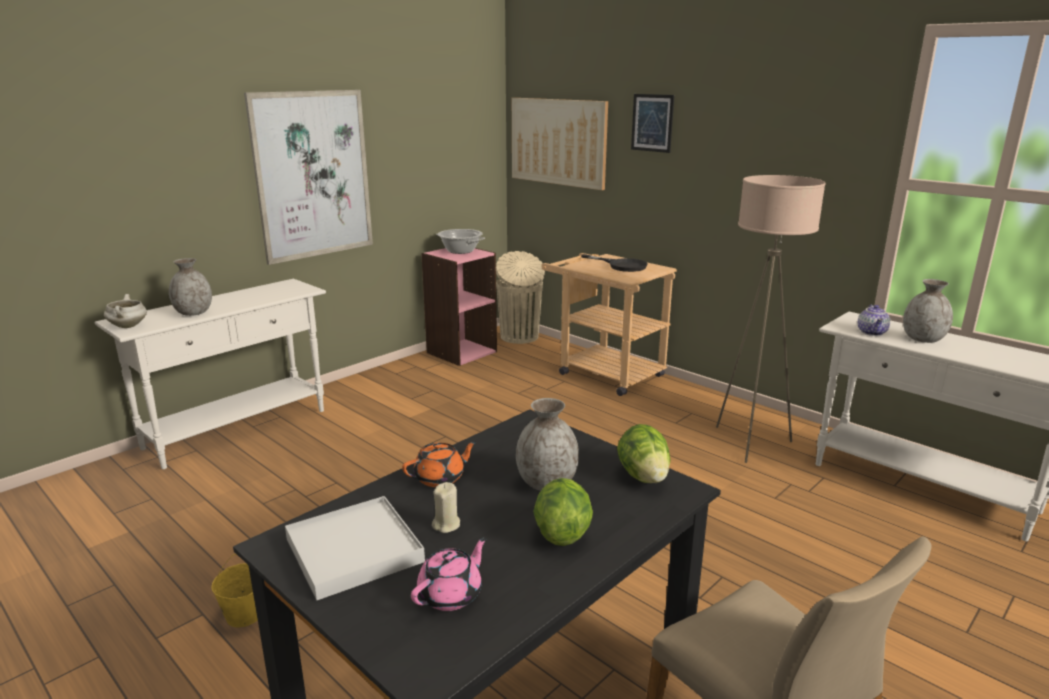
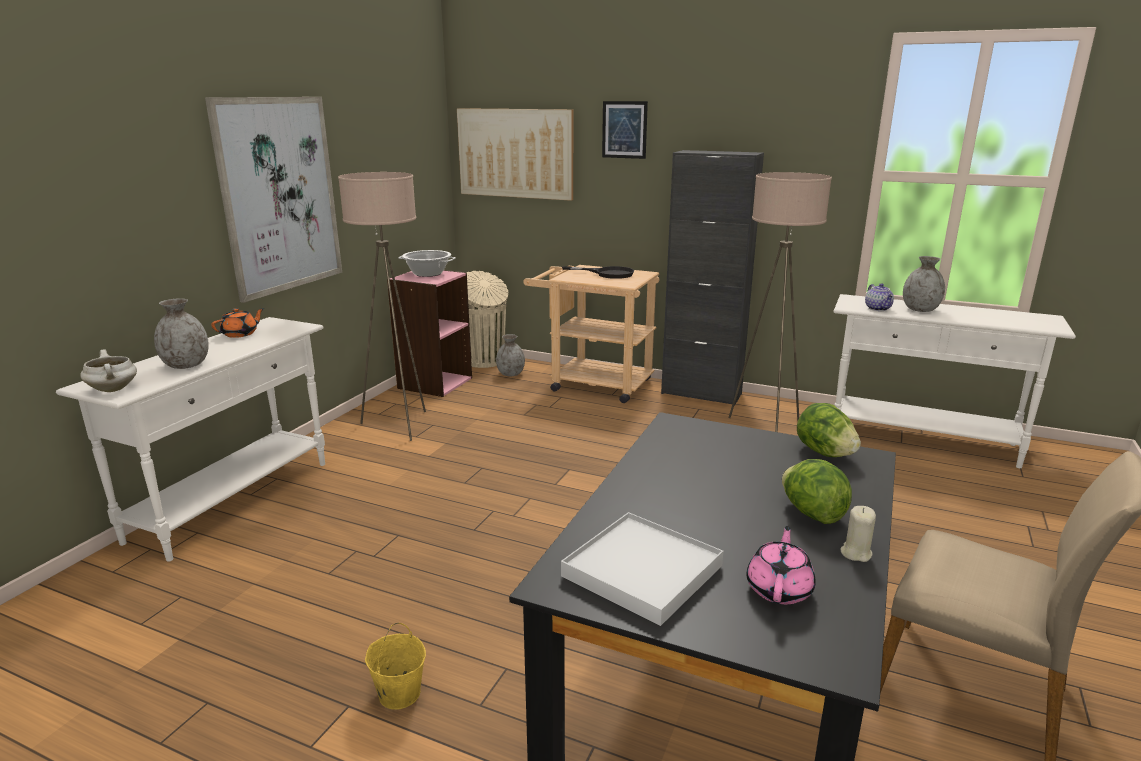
camera: 20 degrees left, 0 degrees up
orange teapot [402,441,477,487] -> orange teapot moved to [211,308,264,338]
beige candle [432,482,460,533] -> beige candle moved to [841,506,876,562]
grey vase [516,398,579,491] -> grey vase moved to [496,334,525,376]
none -> beige floor lamp [338,172,426,441]
none -> black cabinet [661,150,764,406]

